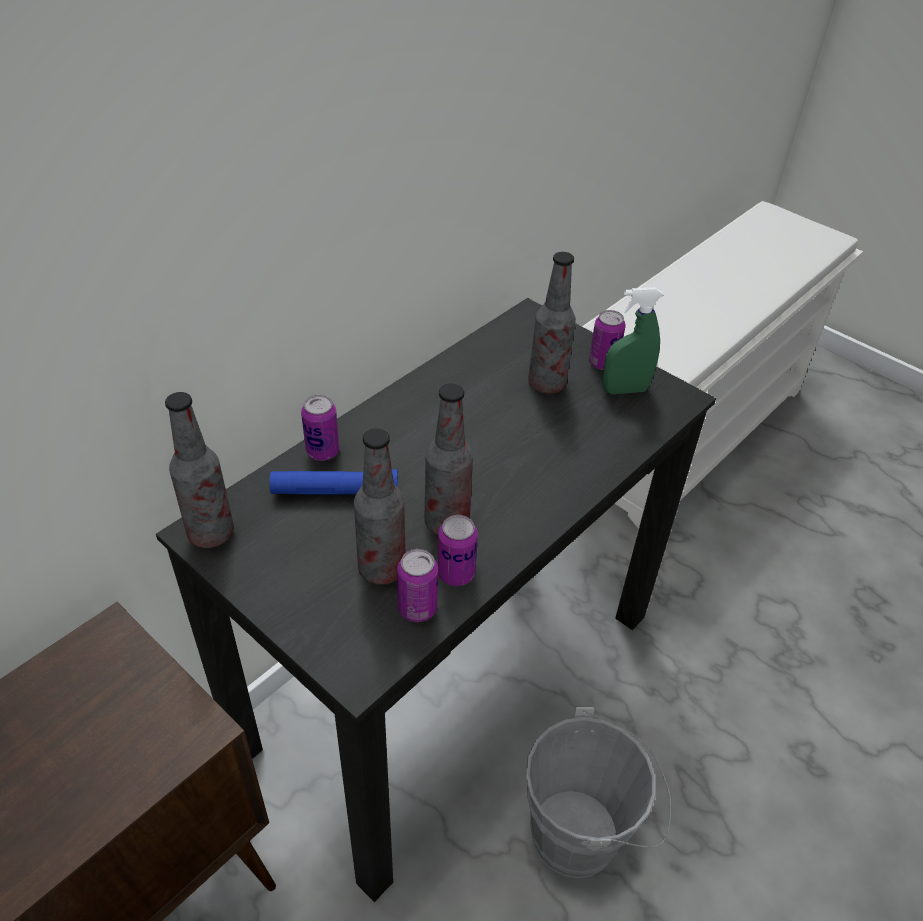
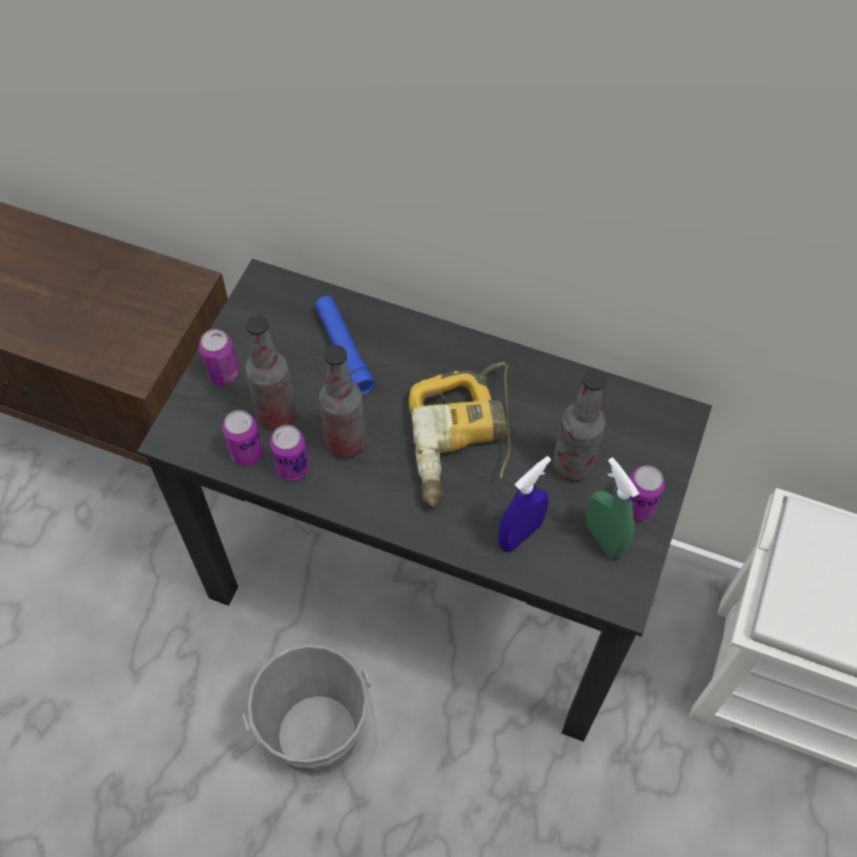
camera: 70 degrees right, 15 degrees up
bottle [165,392,234,548] -> none
can [301,395,339,461] -> can moved to [199,329,239,385]
none -> power drill [409,362,511,507]
none -> blue spray bottle [498,456,551,552]

